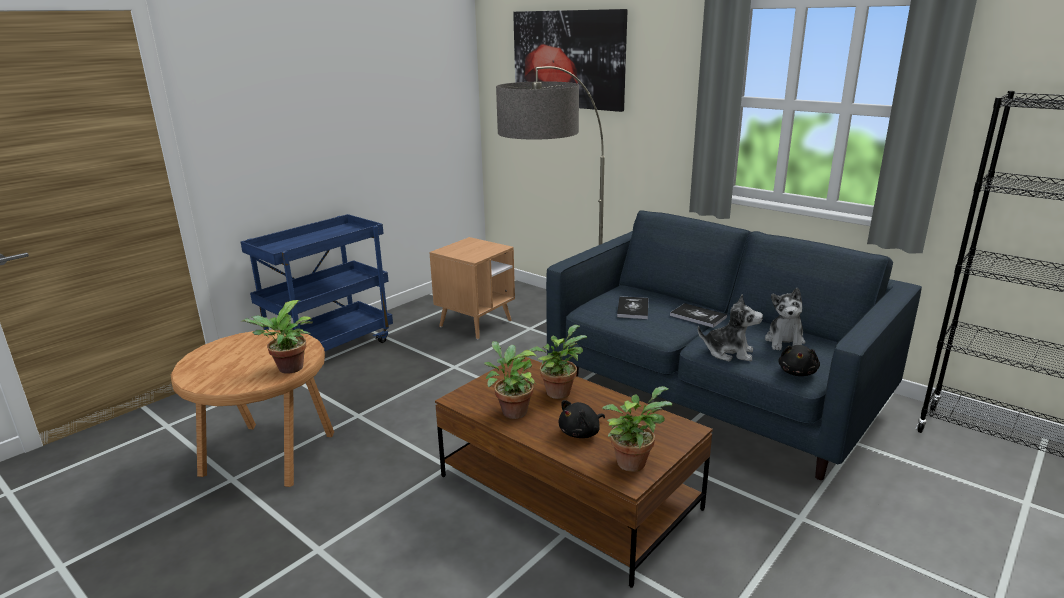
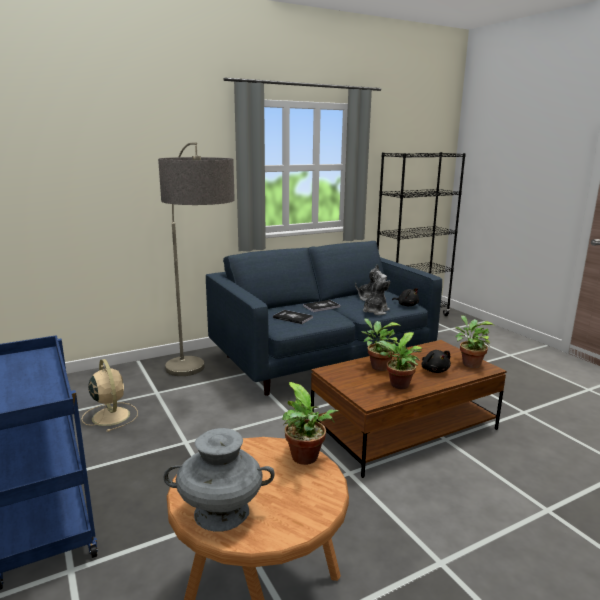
camera: 70 degrees left, 5 degrees down
brown side table [429,237,515,339] -> beige fan [81,359,138,432]
picture [513,9,628,112] -> none
none -> grey vase [163,428,275,532]

